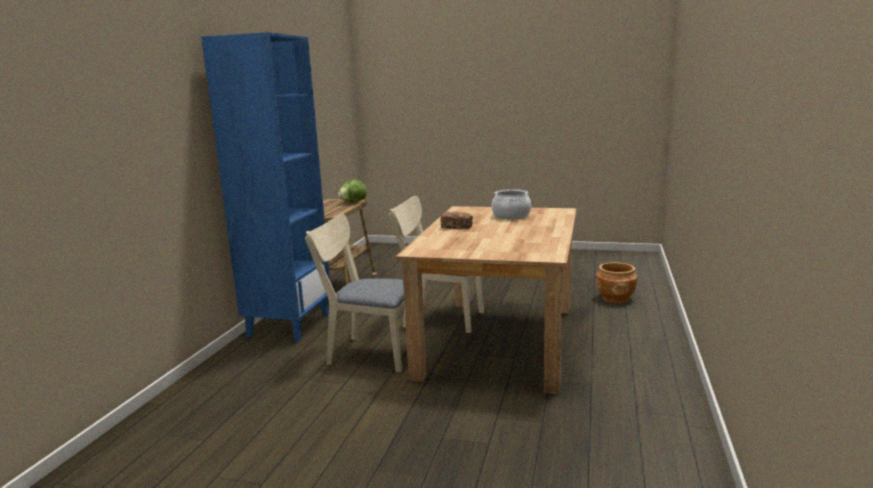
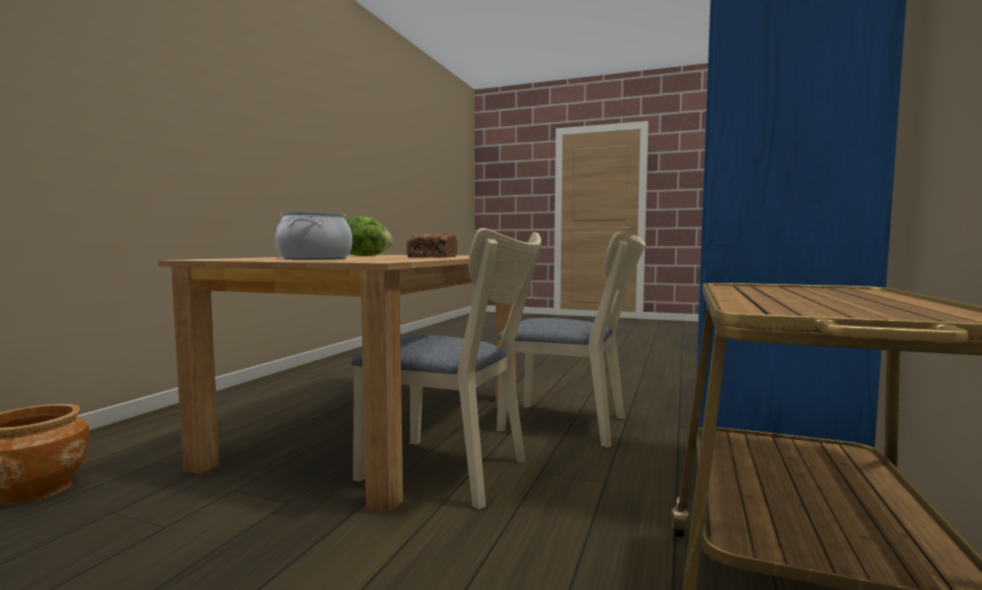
camera: 175 degrees left, 10 degrees down
lettuce [338,180,367,202] -> lettuce moved to [346,216,392,256]

